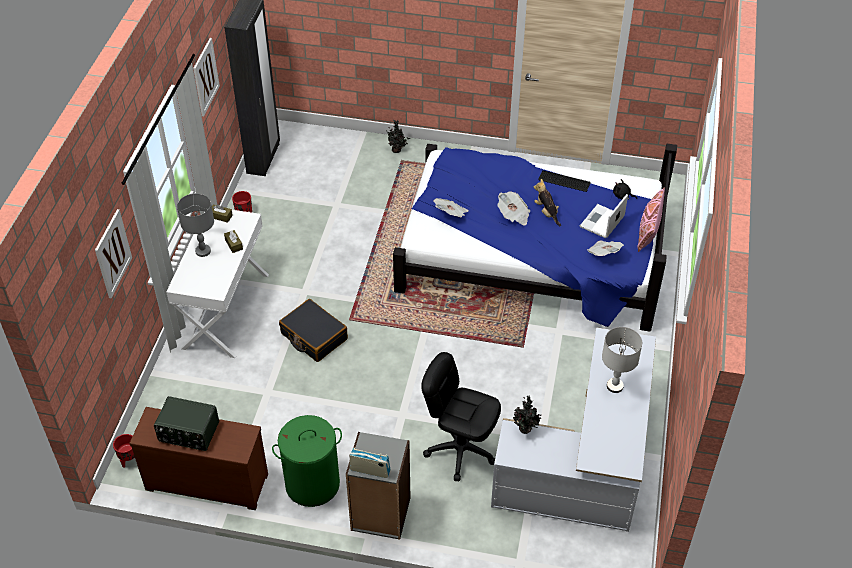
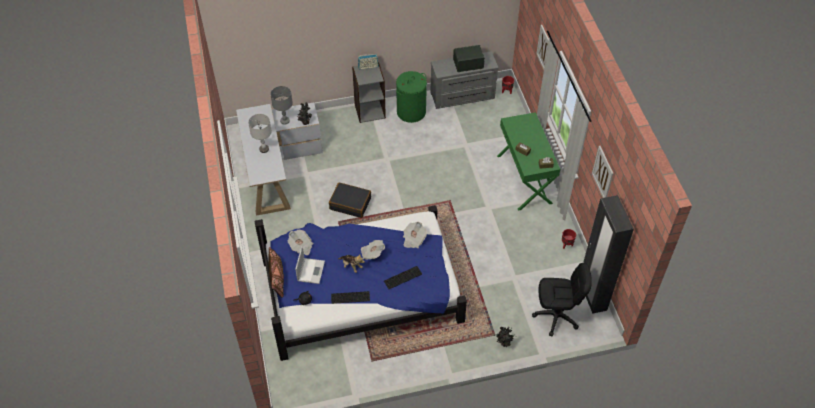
camera: 155 degrees right, 5 degrees up
brown dresser [129,407,268,510] -> grey dresser [430,51,499,109]
white console table [166,210,269,358] -> green console table [497,112,560,211]
grey table lamp [177,193,214,257] -> grey table lamp moved to [270,86,293,125]
black suitcase [279,299,348,362] -> black suitcase moved to [329,182,371,218]
black office chair [421,352,501,481] -> black office chair moved to [532,263,592,336]
pink pillow [637,188,665,252] -> brown pillow [268,247,284,298]
none -> keyboard [384,266,422,289]

